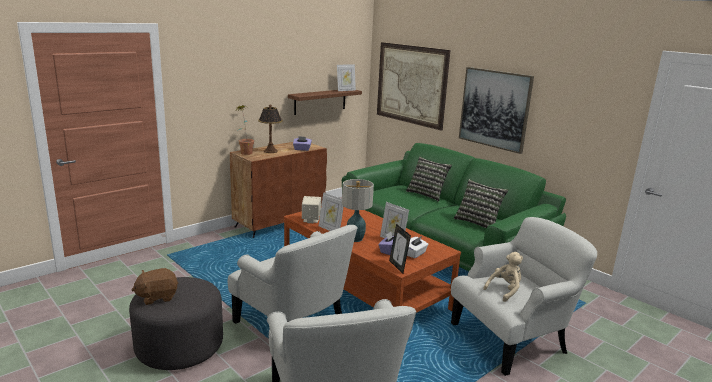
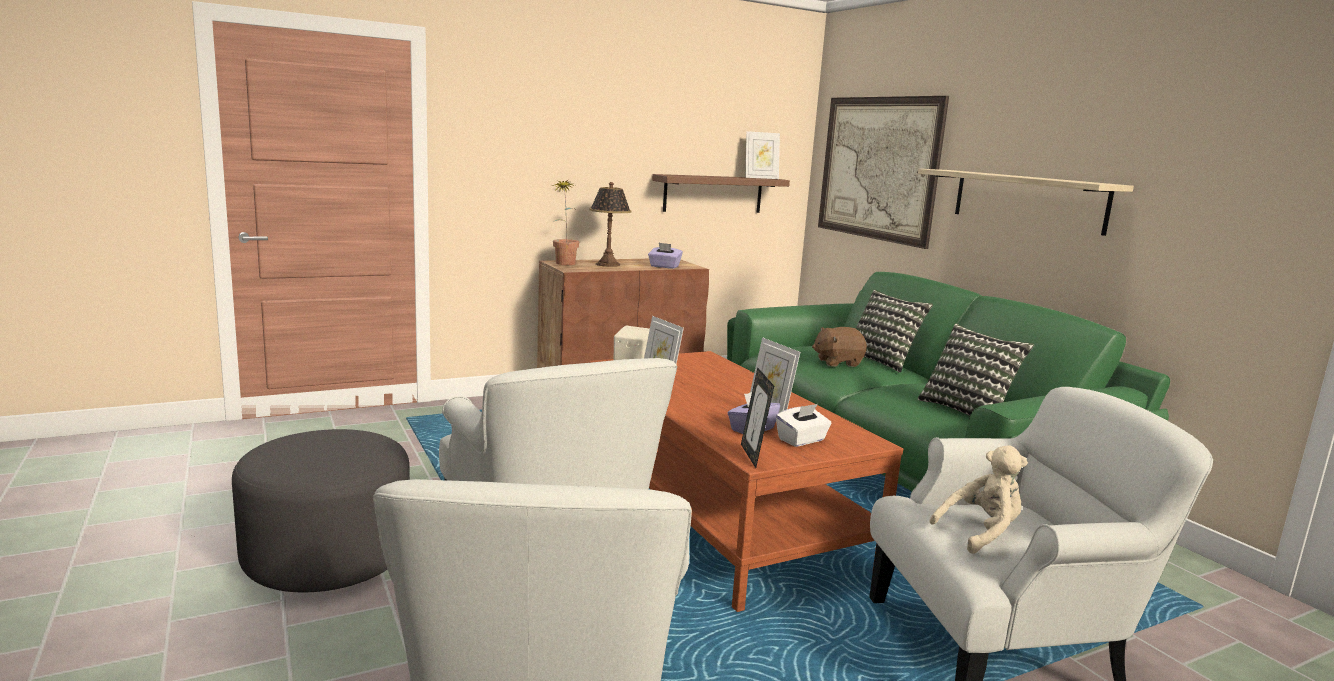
camera: 15 degrees right, 5 degrees down
brown plush toy [131,268,178,305] -> brown plush toy moved to [812,327,867,367]
table lamp [342,179,374,242] -> none
picture [459,67,534,154] -> shelf [918,169,1134,236]

